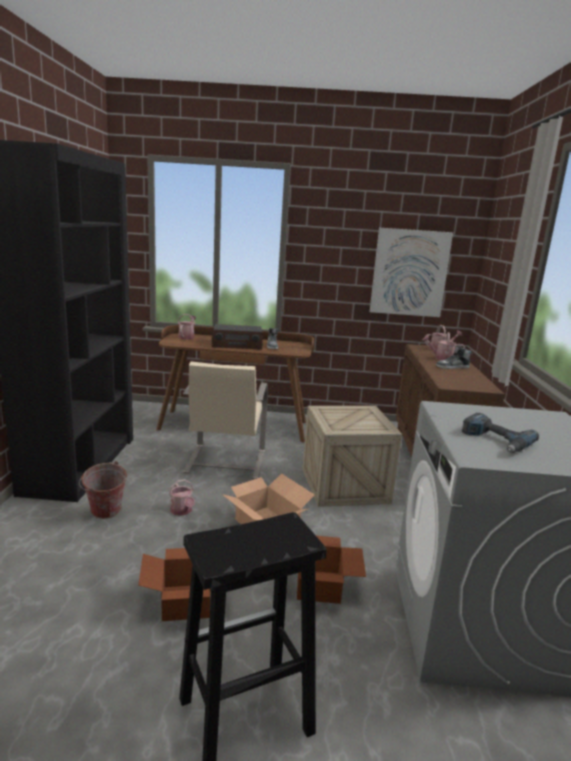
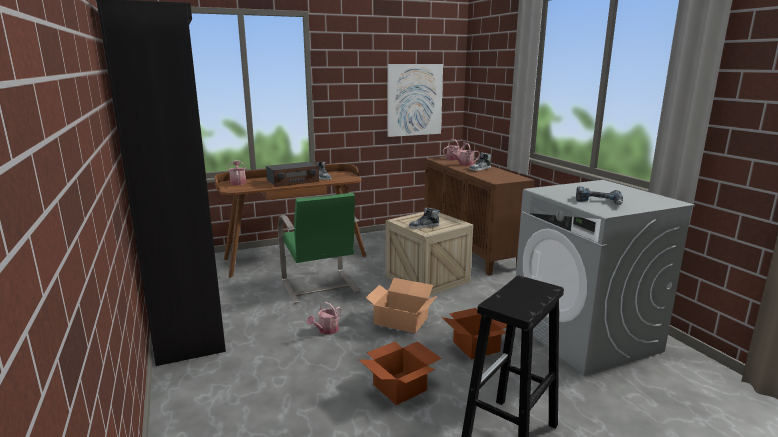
camera: 25 degrees left, 0 degrees up
bucket [79,461,127,519] -> none
watering can [169,479,195,516] -> watering can turned 90 degrees clockwise [307,302,342,335]
beige chair [183,362,268,479] -> green chair [278,193,360,304]
none -> shoe [409,207,440,229]

